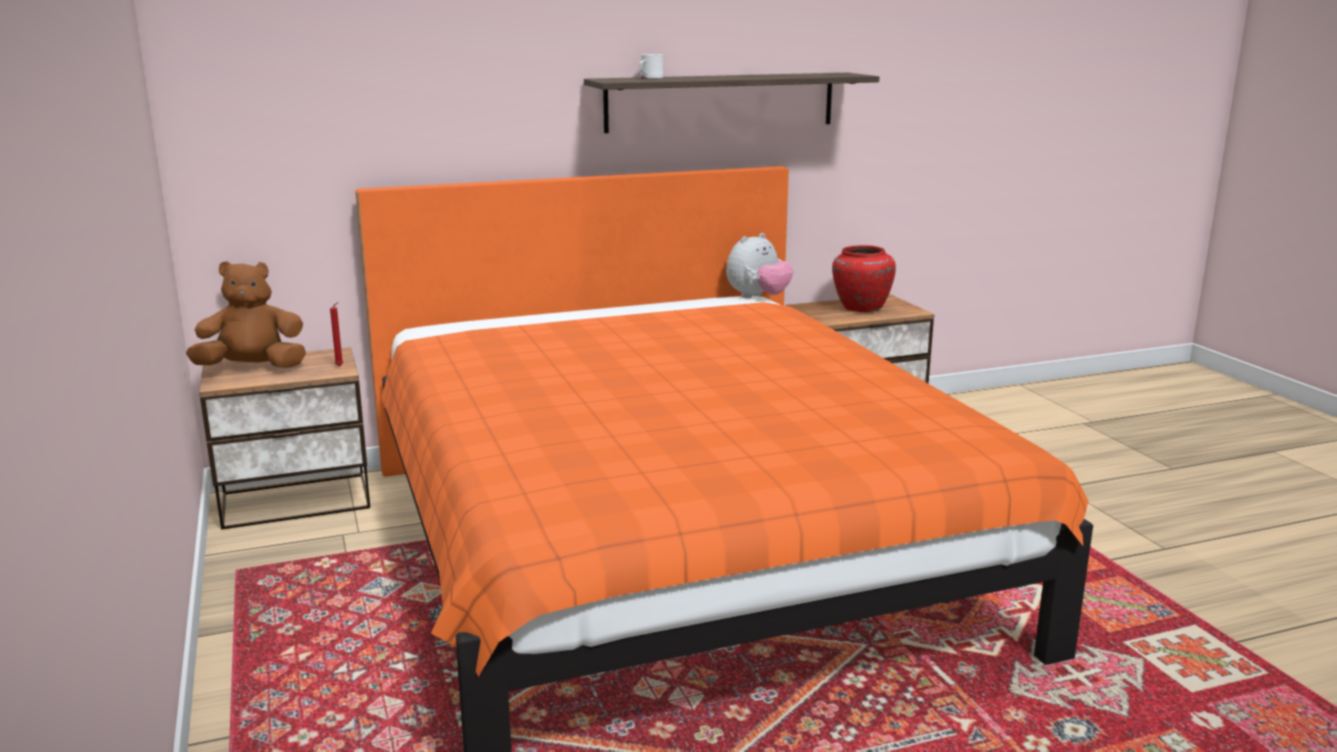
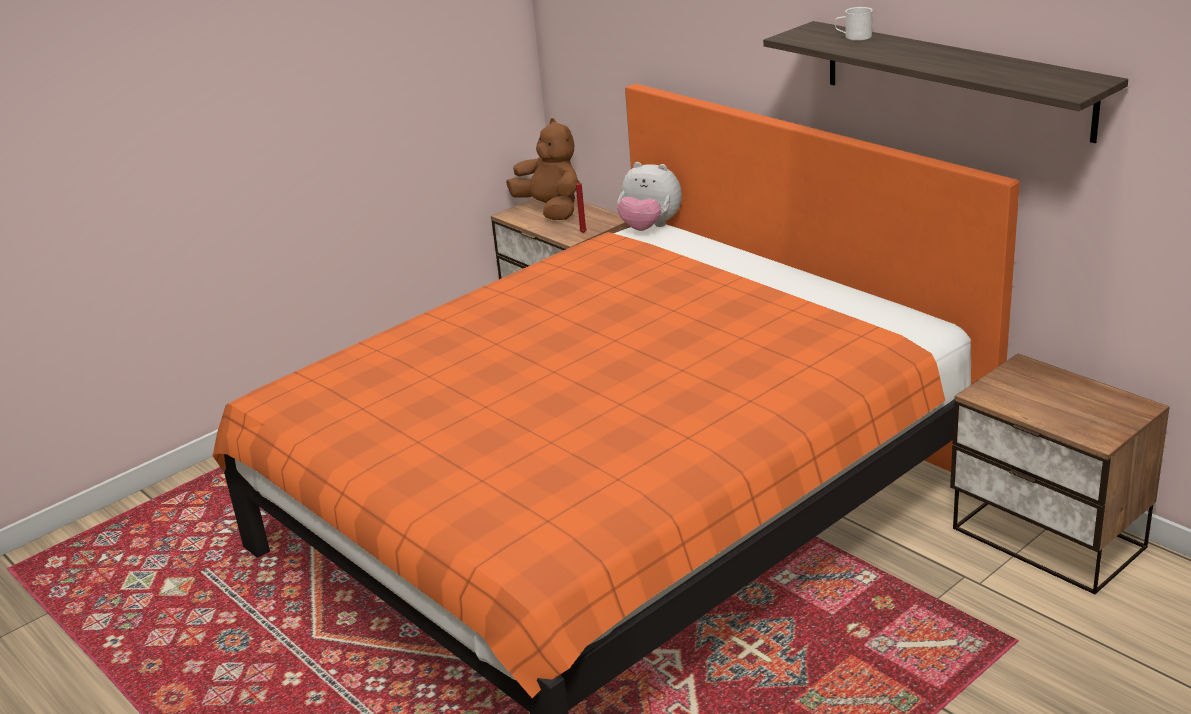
camera: 70 degrees right, 10 degrees up
plush toy [726,233,793,298] -> plush toy moved to [617,162,682,231]
red vase [832,245,896,312] -> none

